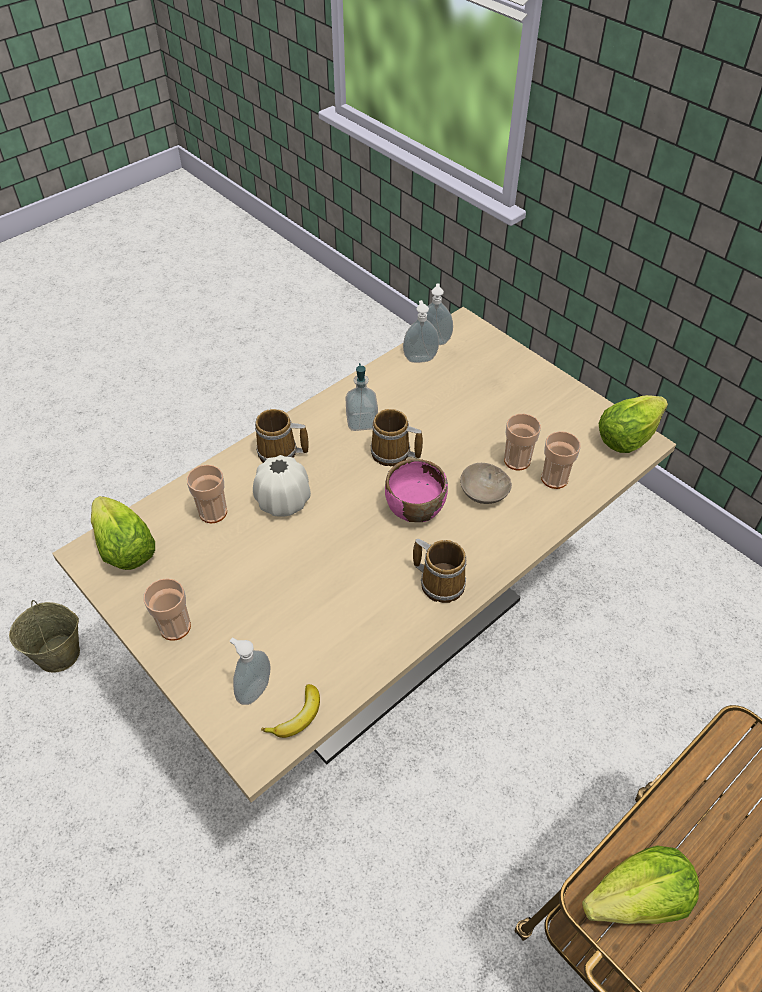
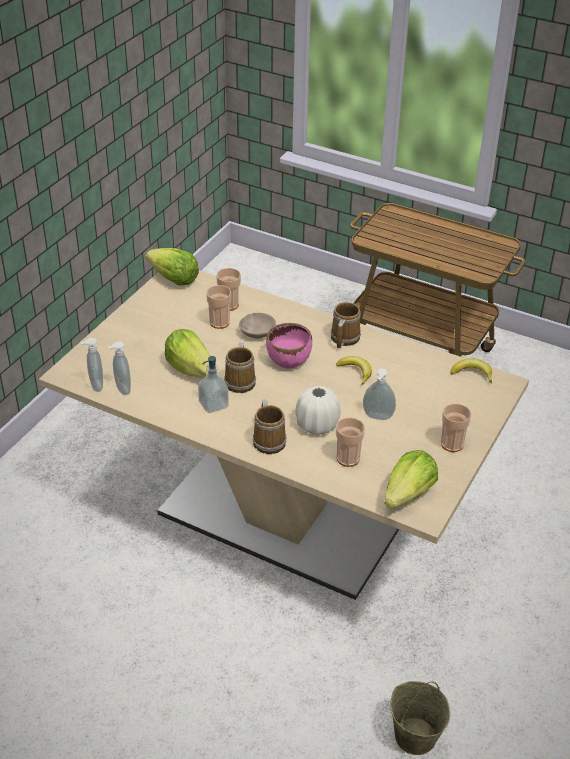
camera: 110 degrees left, 10 degrees down
soap dispenser [230,638,270,705] -> soap dispenser moved to [363,368,396,420]
lettuce [582,845,699,924] -> lettuce moved to [165,329,210,378]
none -> banana [336,356,372,385]

